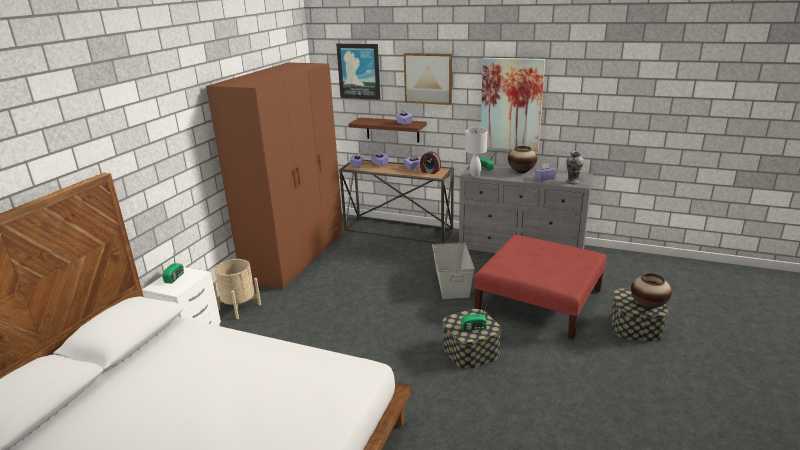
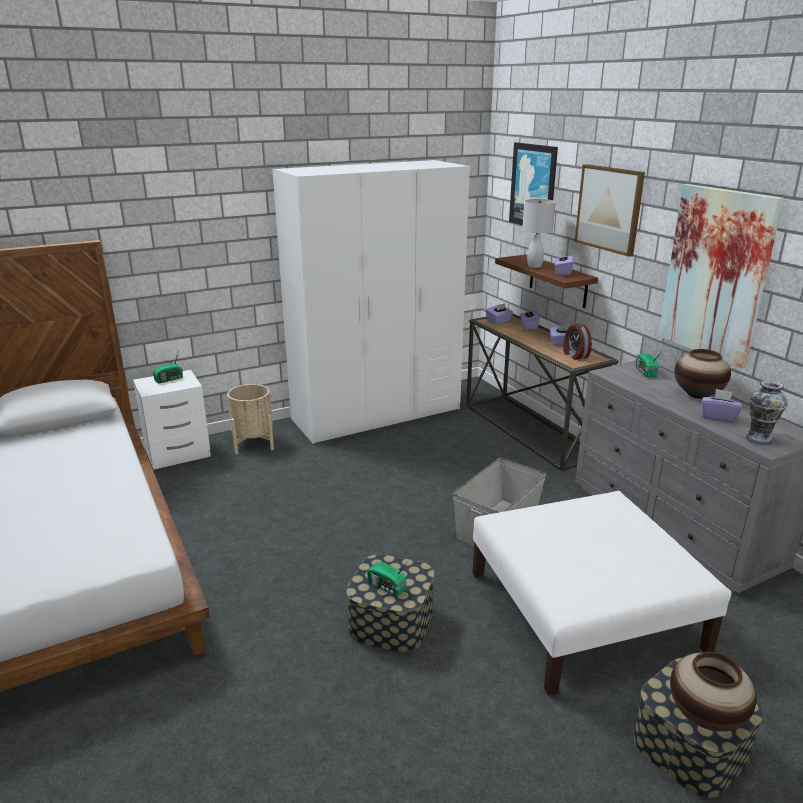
camera: 40 degrees right, 0 degrees up
brown wardrobe [206,62,343,290] -> white wardrobe [272,160,470,444]
white table lamp [465,128,487,176] -> white table lamp moved to [522,199,556,268]
red ottoman [474,235,607,340] -> white ottoman [473,491,732,695]

